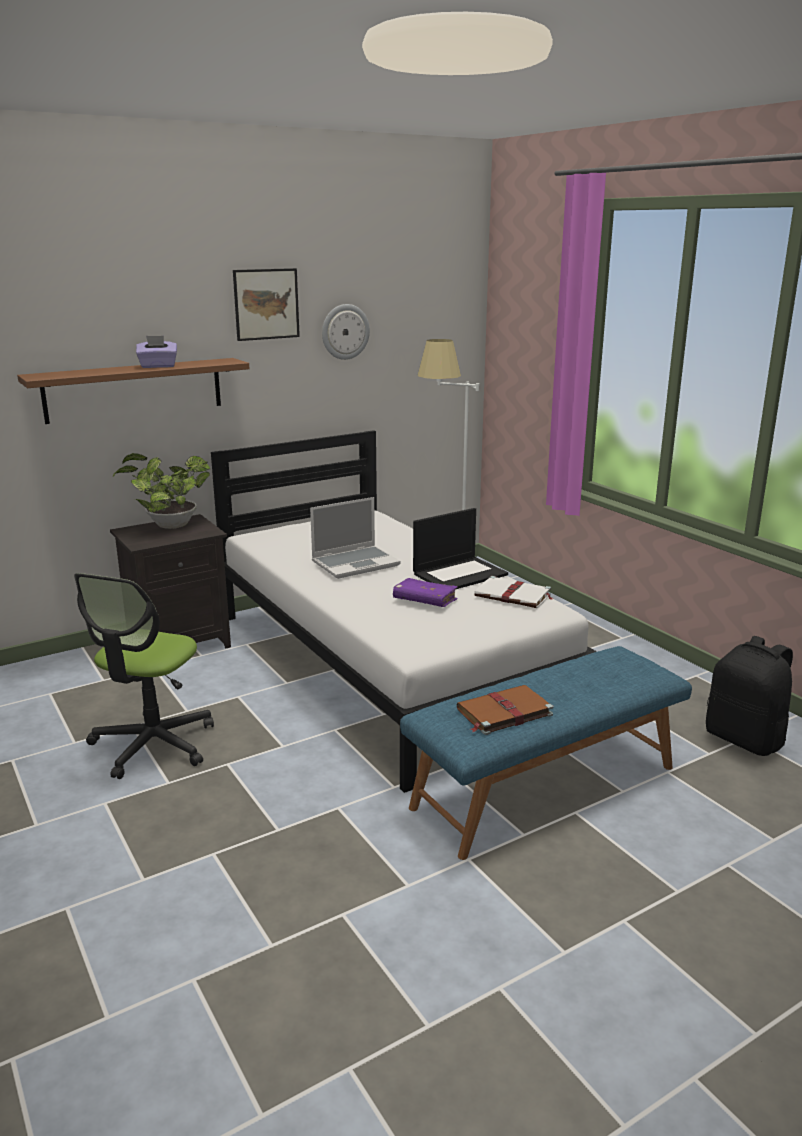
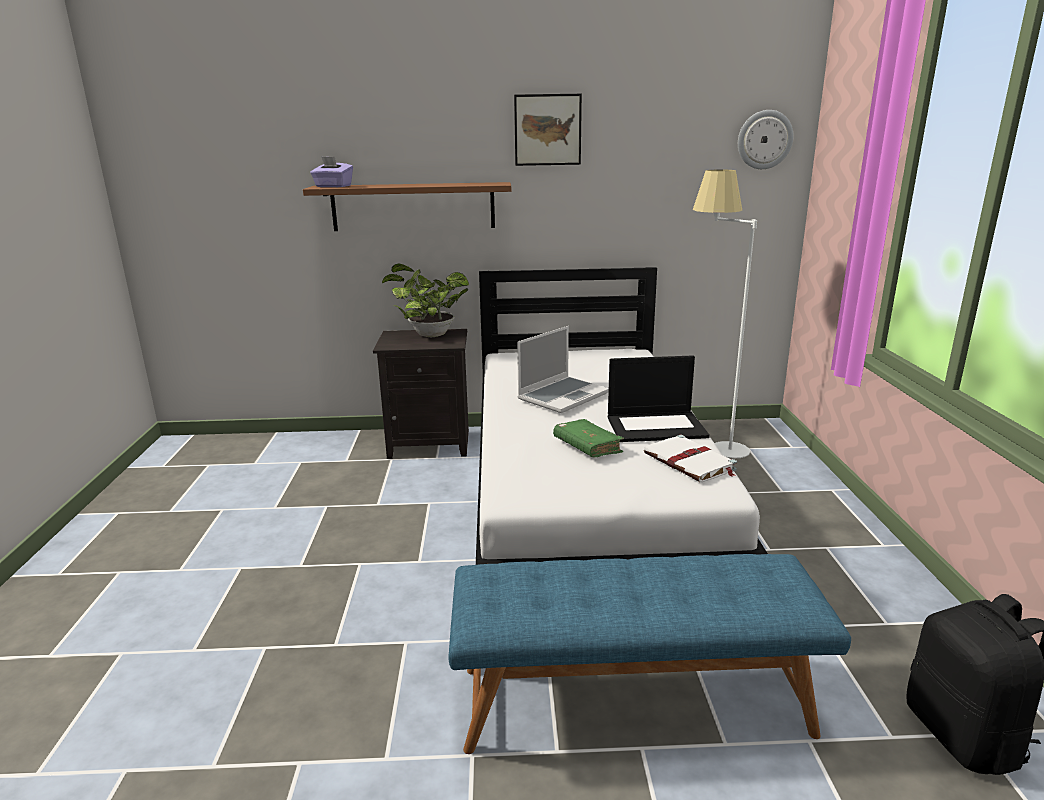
camera: 30 degrees right, 0 degrees up
office chair [74,573,214,779] -> none
purple tissue box [136,336,177,368] -> purple tissue box moved to [310,156,353,187]
laptop [310,497,400,579] -> laptop turned 45 degrees counterclockwise [517,326,609,413]
wall clock [322,304,370,360] -> wall clock moved to [738,110,793,169]
purple book [393,578,458,607] -> green book [553,419,624,458]
brown book [456,685,553,735] -> none

